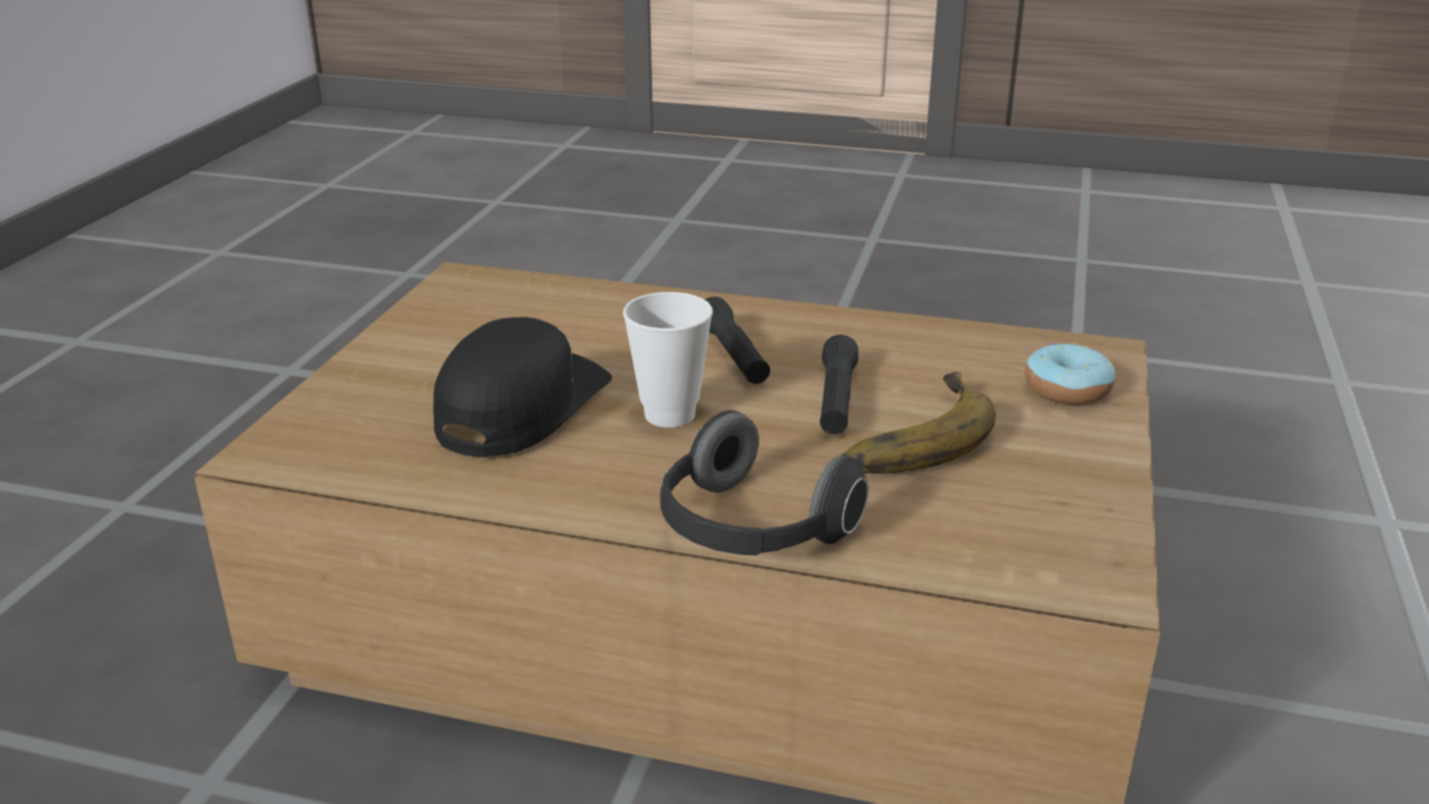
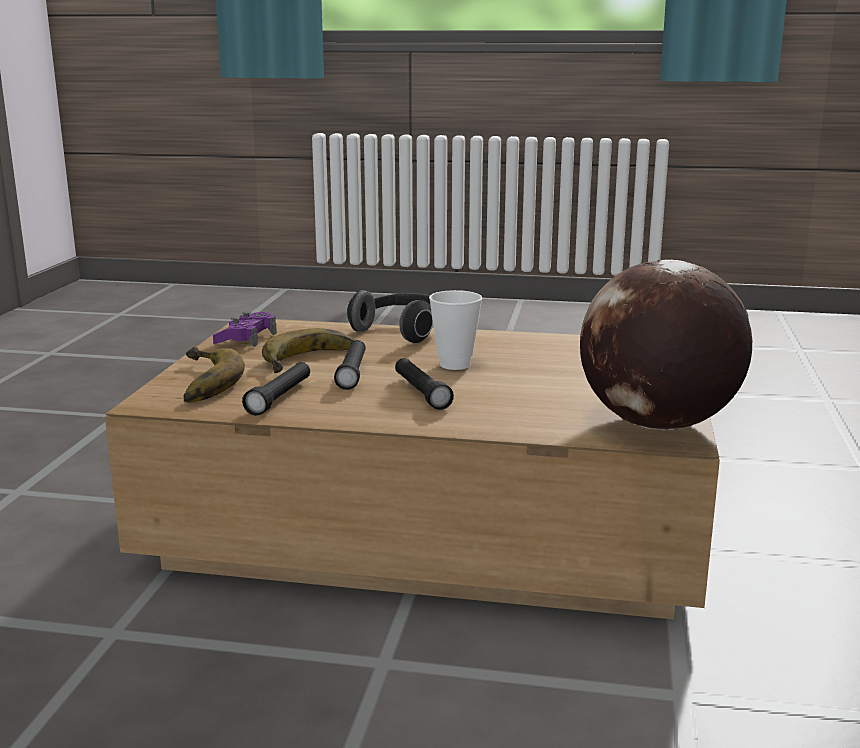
camera: 175 degrees right, 10 degrees down
black cap [433,317,612,457] -> none
donut [1025,343,1115,405] -> banana [184,347,245,403]
none -> purple game controller [213,311,277,347]
none -> black flashlight [242,362,310,416]
none -> globe [580,260,752,430]

